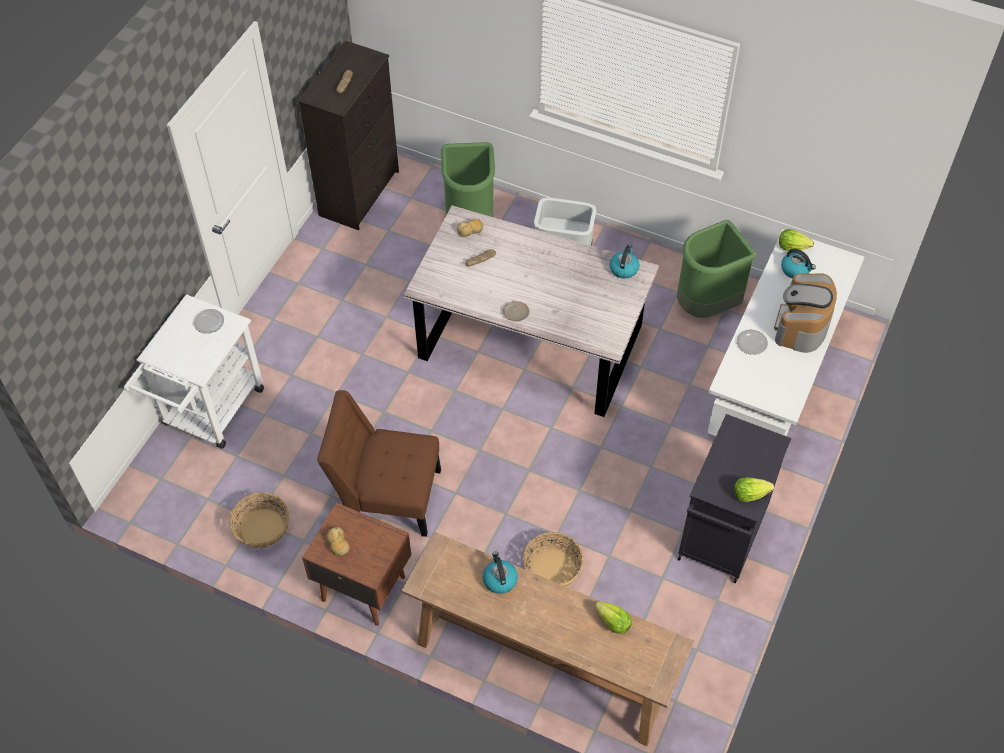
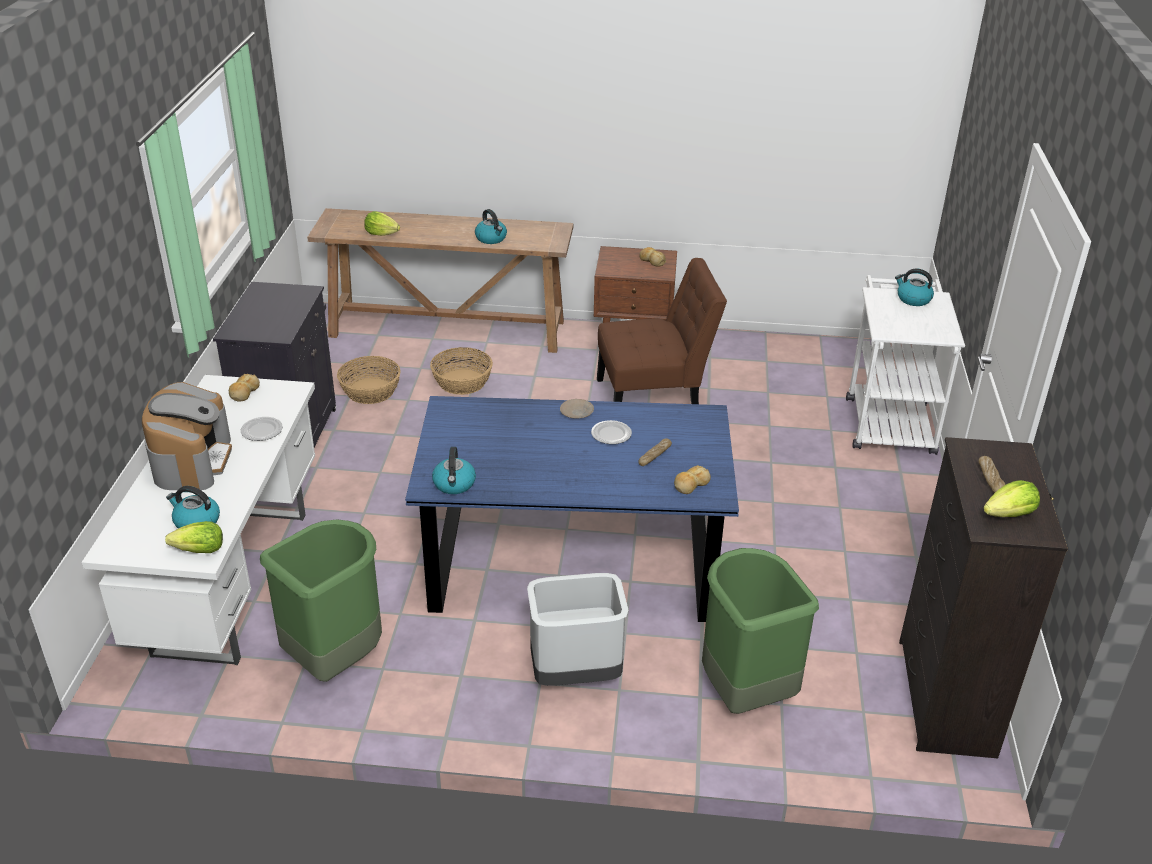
camera: 160 degrees right, 20 degrees down
plate [193,309,224,334] -> plate moved to [591,420,632,444]
basket [229,492,290,548] -> basket moved to [337,356,401,404]
grey dining table [404,206,659,417] -> blue dining table [405,396,739,622]
lettuce [734,478,774,502] -> lettuce moved to [984,480,1040,517]
none -> bread [229,374,260,401]
none -> kettle [895,269,934,306]

